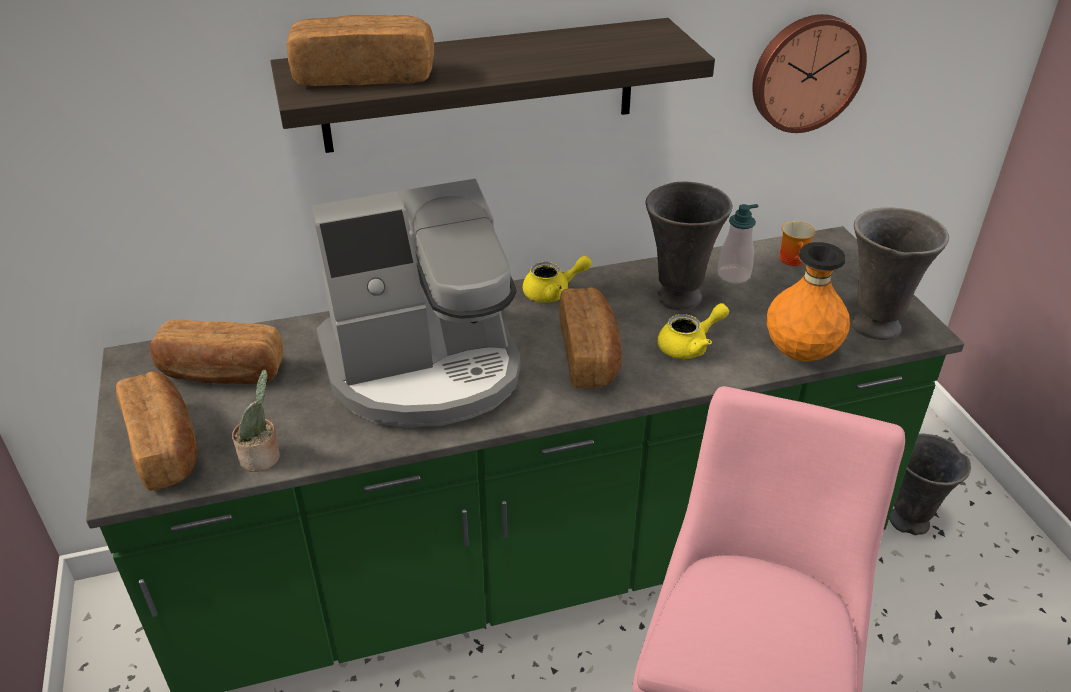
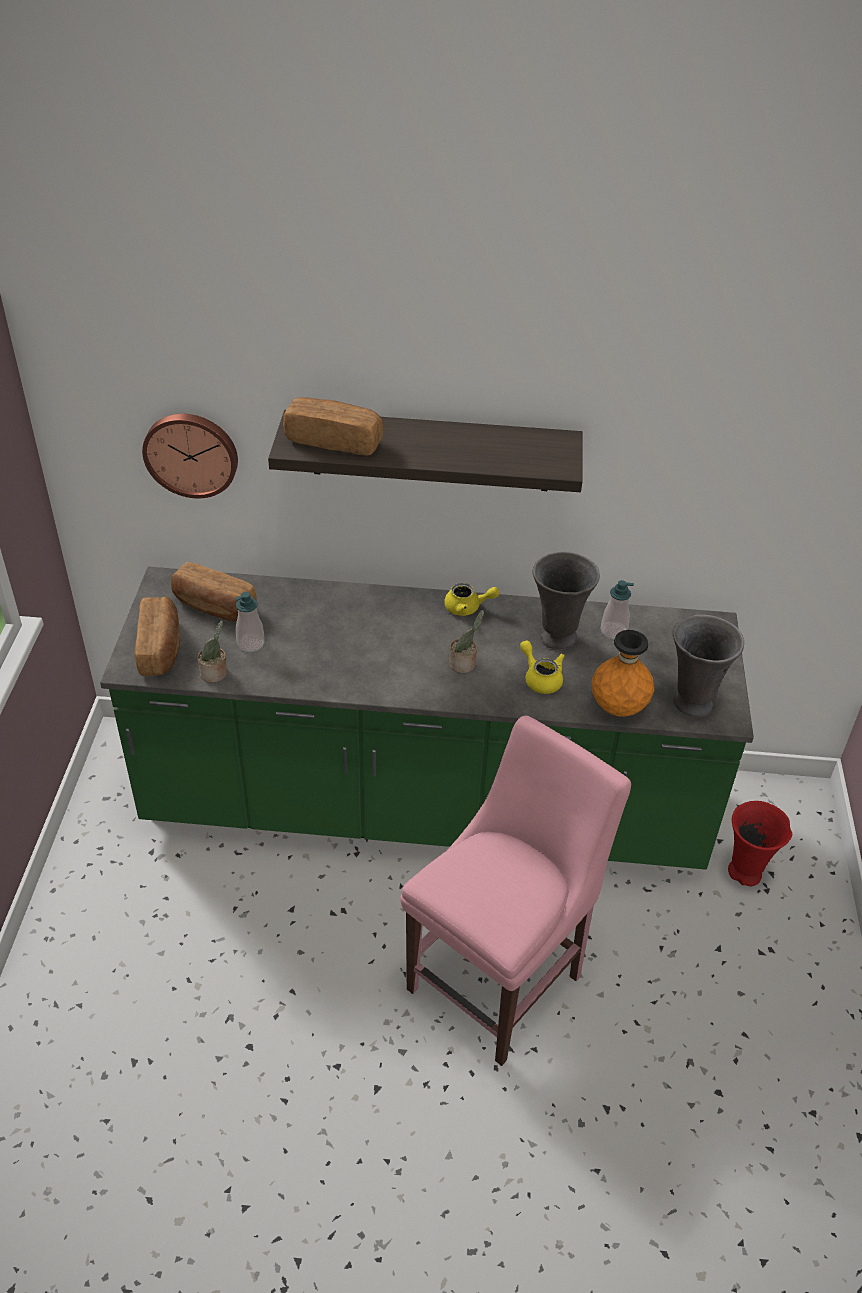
camera: 20 degrees right, 5 degrees up
coffee machine [311,179,520,428] -> none
bread [559,287,622,389] -> potted plant [449,610,484,673]
yellow teapot [658,303,729,359] -> yellow teapot turned 120 degrees counterclockwise [520,641,565,694]
wall clock [752,14,867,133] -> wall clock moved to [142,414,238,498]
mug [779,221,815,266] -> none
grey vase [889,433,971,535] -> red vase [728,801,792,886]
none -> soap dispenser [235,592,265,652]

